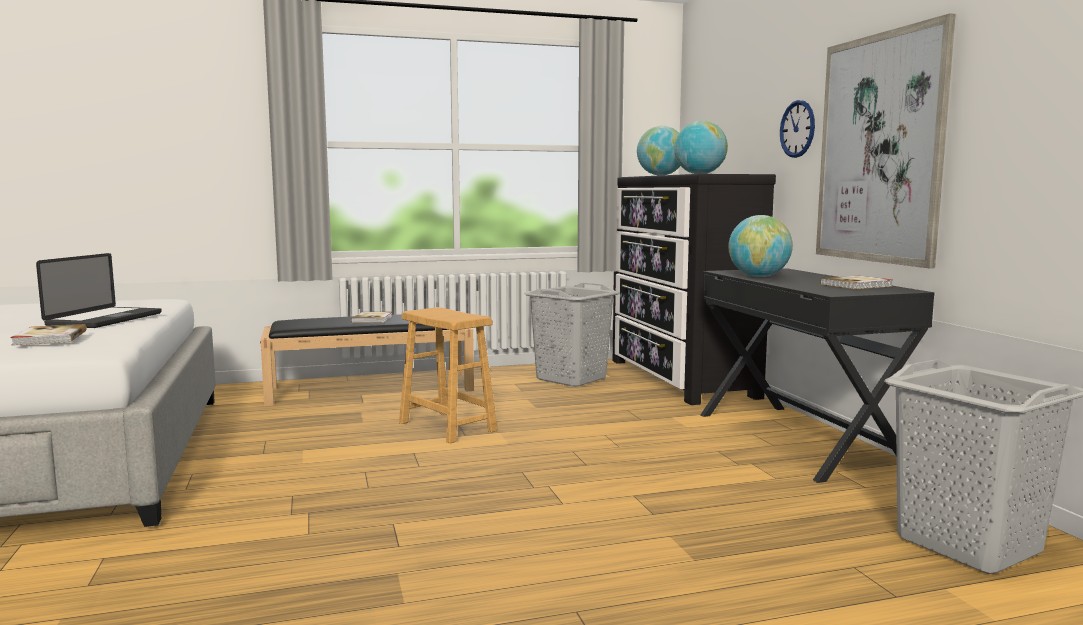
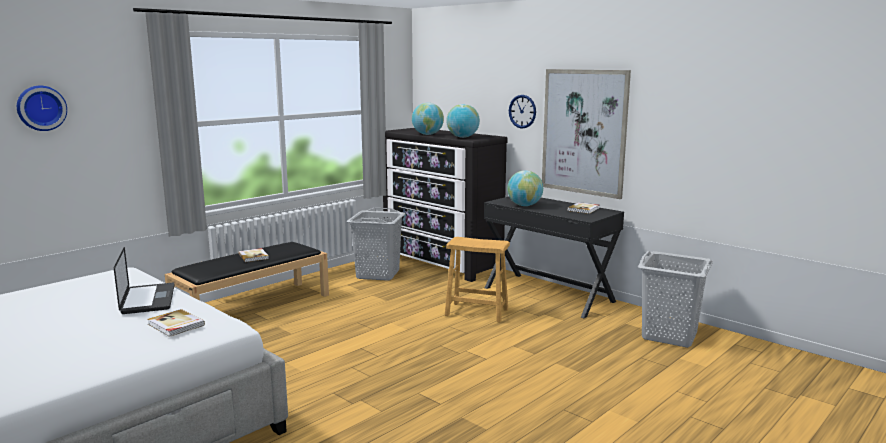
camera: 30 degrees left, 5 degrees up
brown stool [399,307,498,444] -> brown stool moved to [445,237,510,323]
none -> wall clock [17,86,67,131]

